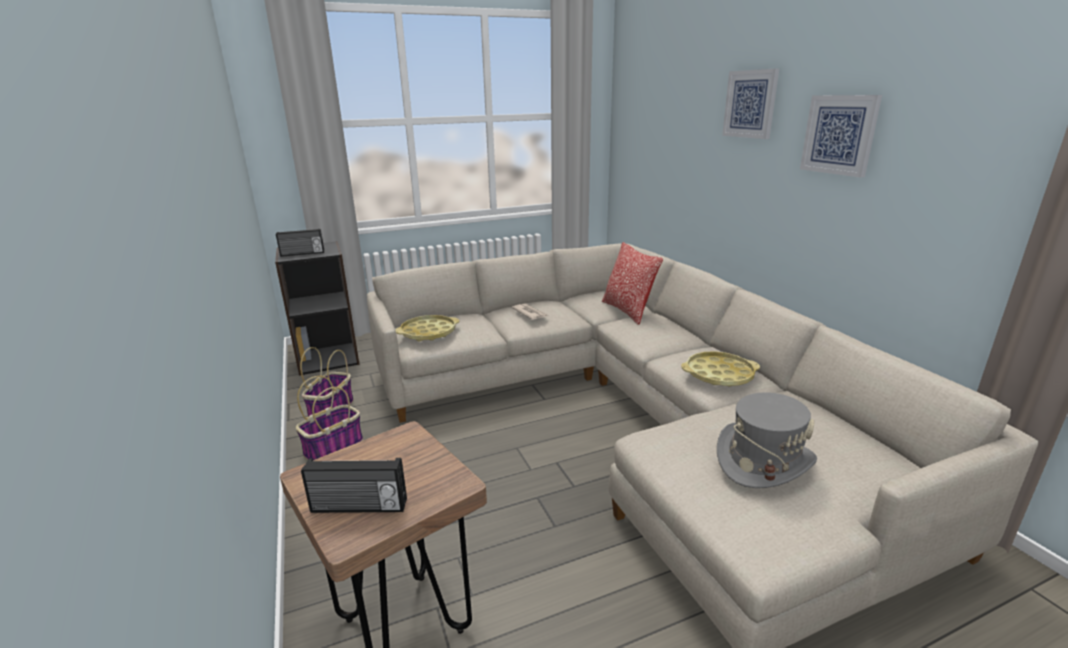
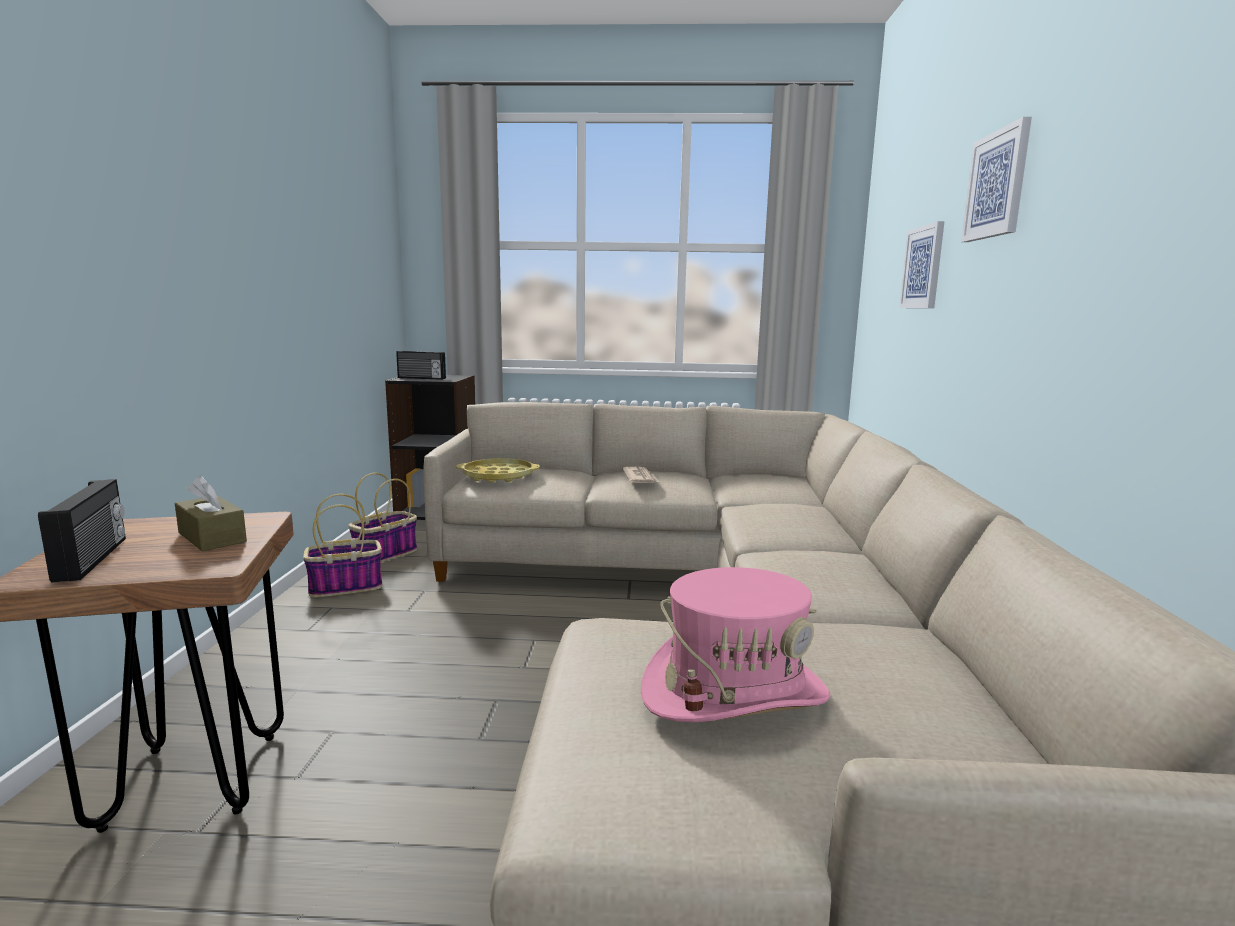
camera: 25 degrees right, 10 degrees down
radio [301,458,407,513] -> radio turned 135 degrees counterclockwise [38,479,126,583]
pillow [602,242,663,325] -> none
yellow tray [681,351,760,386] -> none
grey hat [717,392,817,488] -> pink hat [641,567,830,722]
picture [800,95,882,178] -> picture moved to [899,221,945,308]
none -> brown tissue box [175,476,247,551]

